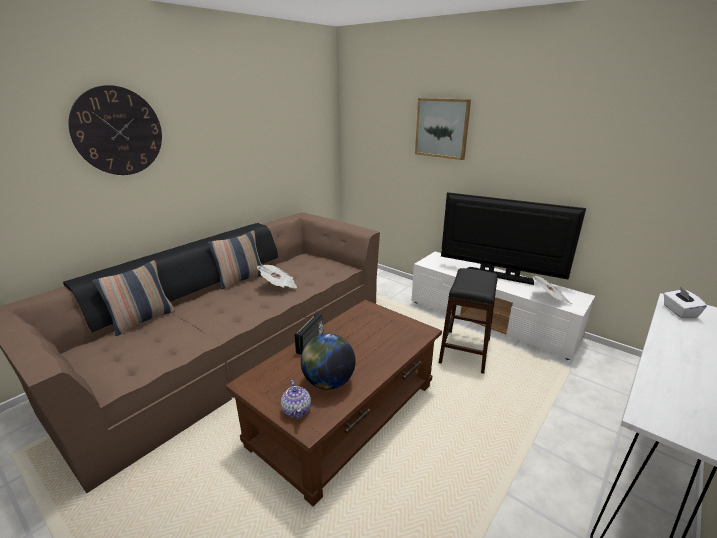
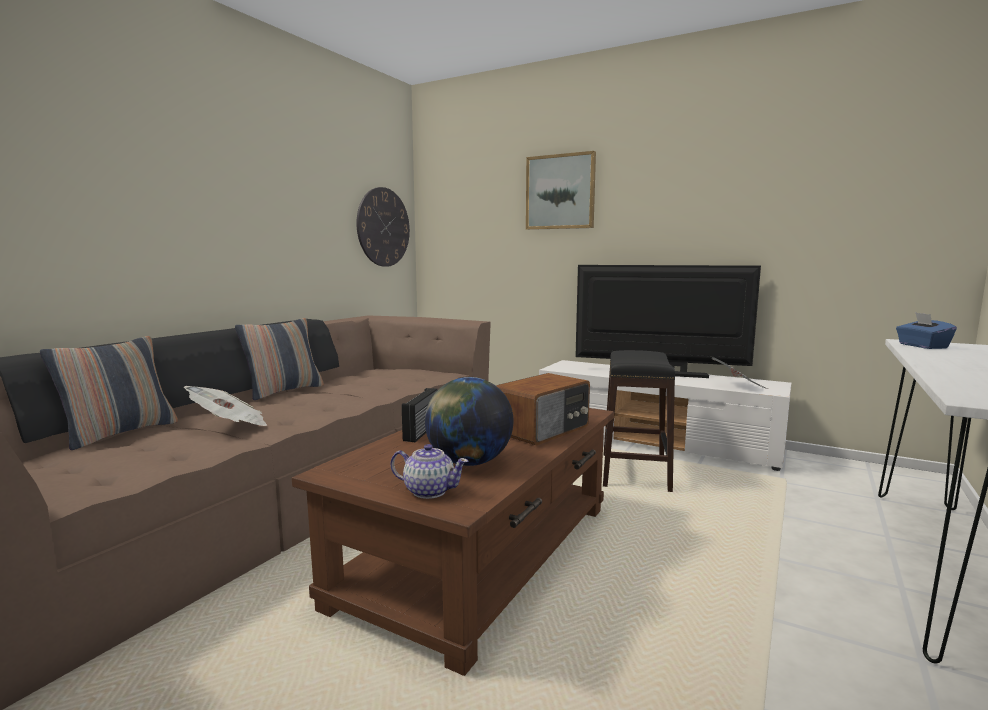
camera: 10 degrees left, 15 degrees down
wall clock [68,85,162,175] -> wall clock moved to [356,187,410,267]
newspaper [257,265,297,288] -> newspaper moved to [184,386,267,426]
teapot [281,380,311,419] -> teapot turned 45 degrees counterclockwise [390,444,468,499]
white tissue box [664,287,707,318] -> blue tissue box [896,312,957,349]
none -> radio [497,373,590,445]

